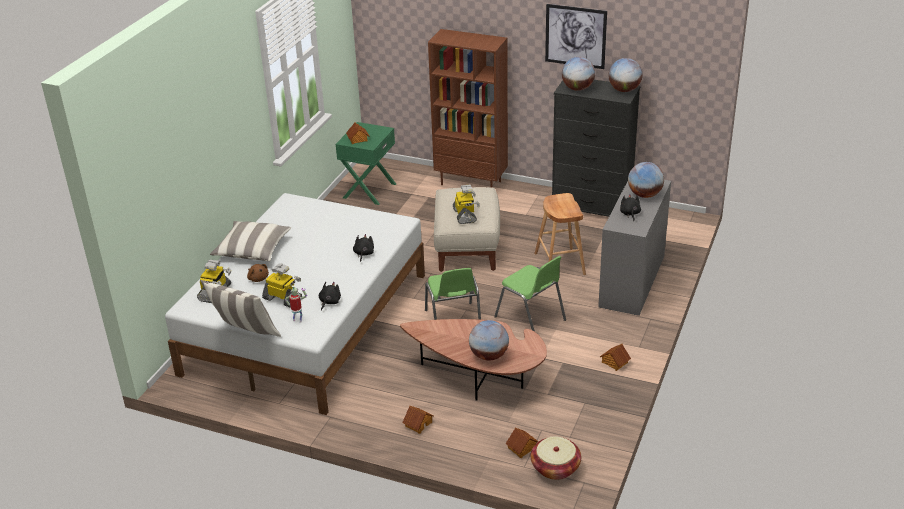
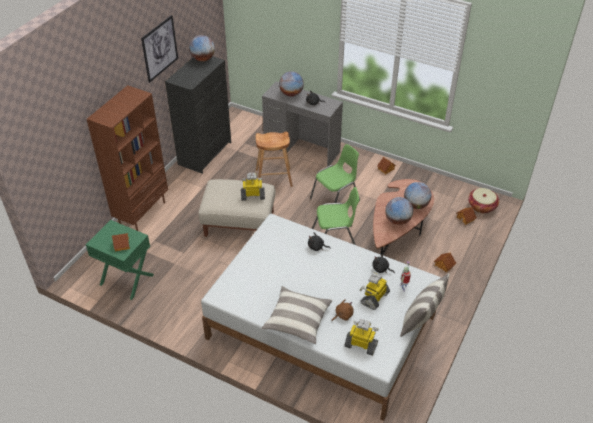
camera: 85 degrees left, 10 degrees up
globe [562,57,595,91] -> globe moved to [385,197,413,225]

